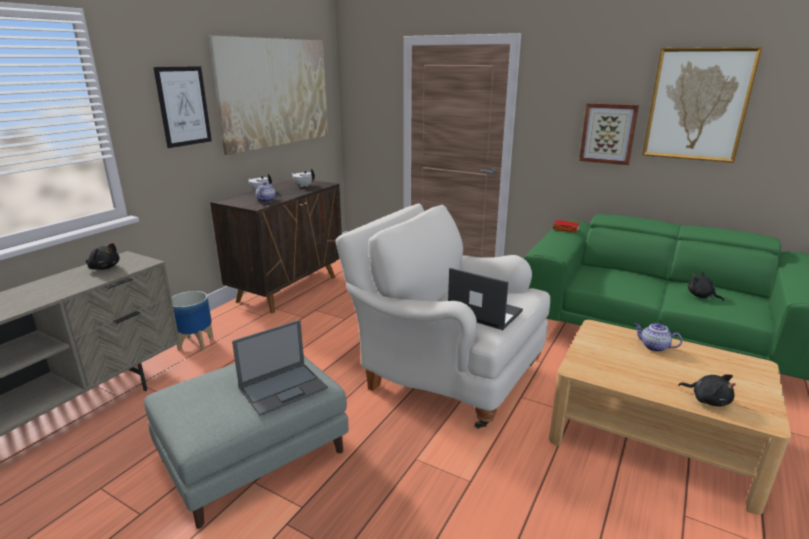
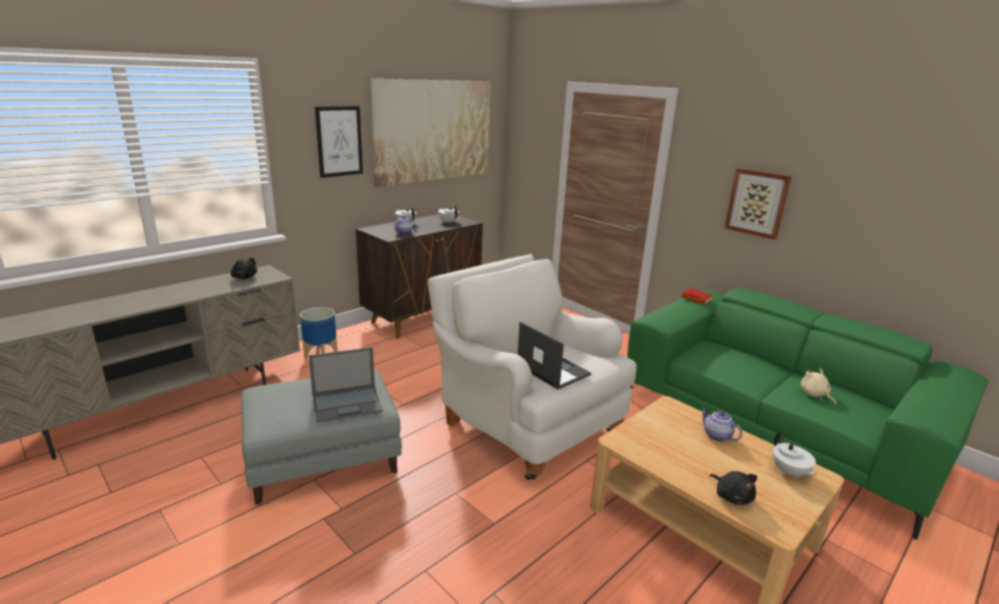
camera: 15 degrees right, 0 degrees up
picture [642,47,762,163] -> none
black plush toy [688,272,724,301] -> beige plush toy [801,368,836,404]
none -> white teapot [772,432,818,479]

